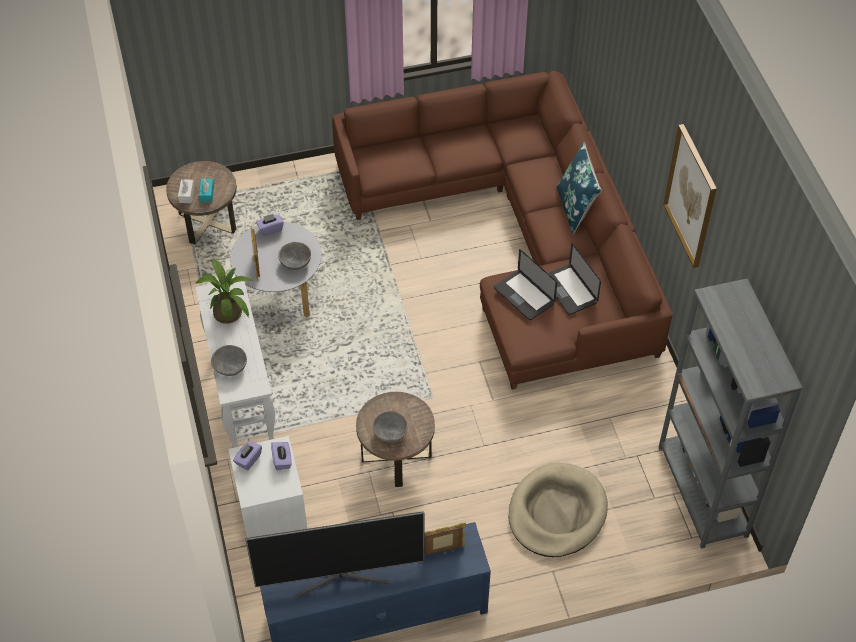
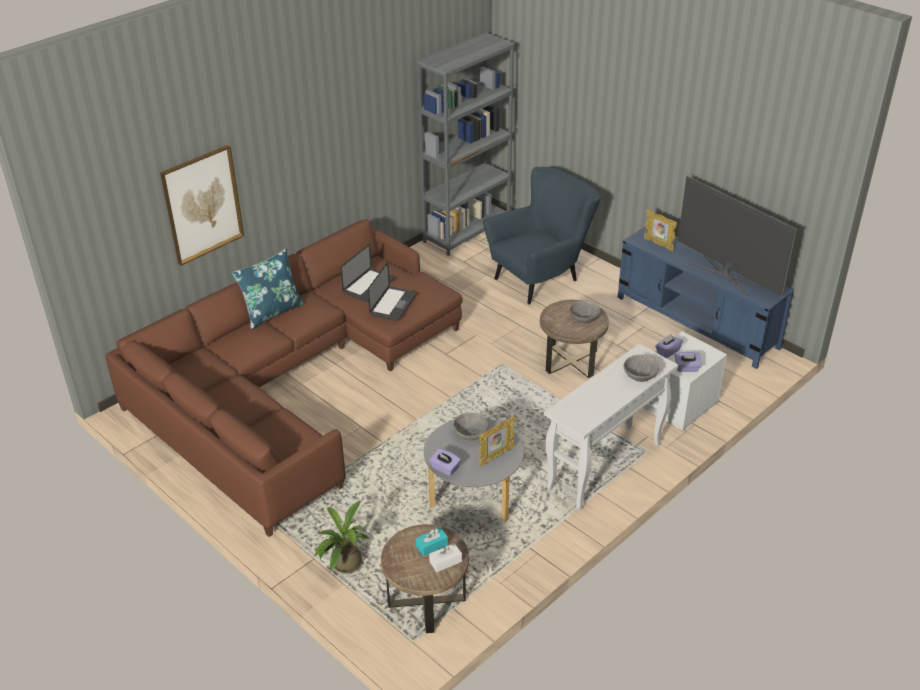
camera: 120 degrees left, 15 degrees down
potted plant [195,258,253,324] -> potted plant moved to [313,501,370,574]
beige dog bed [509,463,608,557] -> blue armchair [483,167,601,305]
picture [663,124,717,268] -> picture moved to [160,145,244,266]

